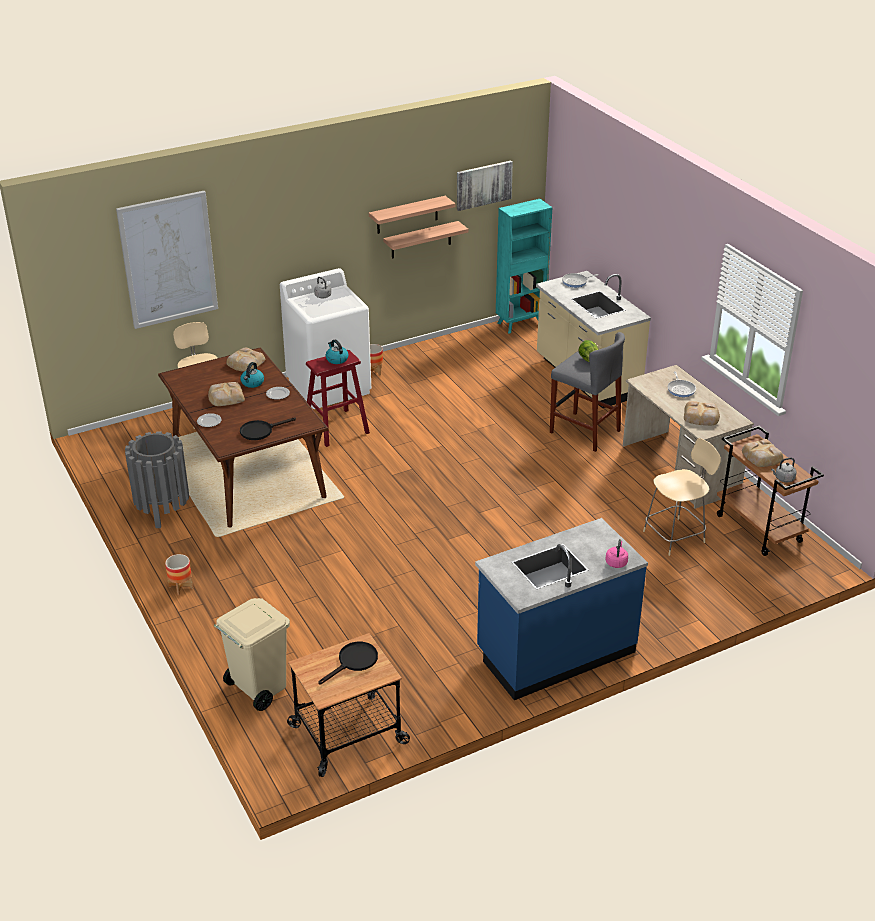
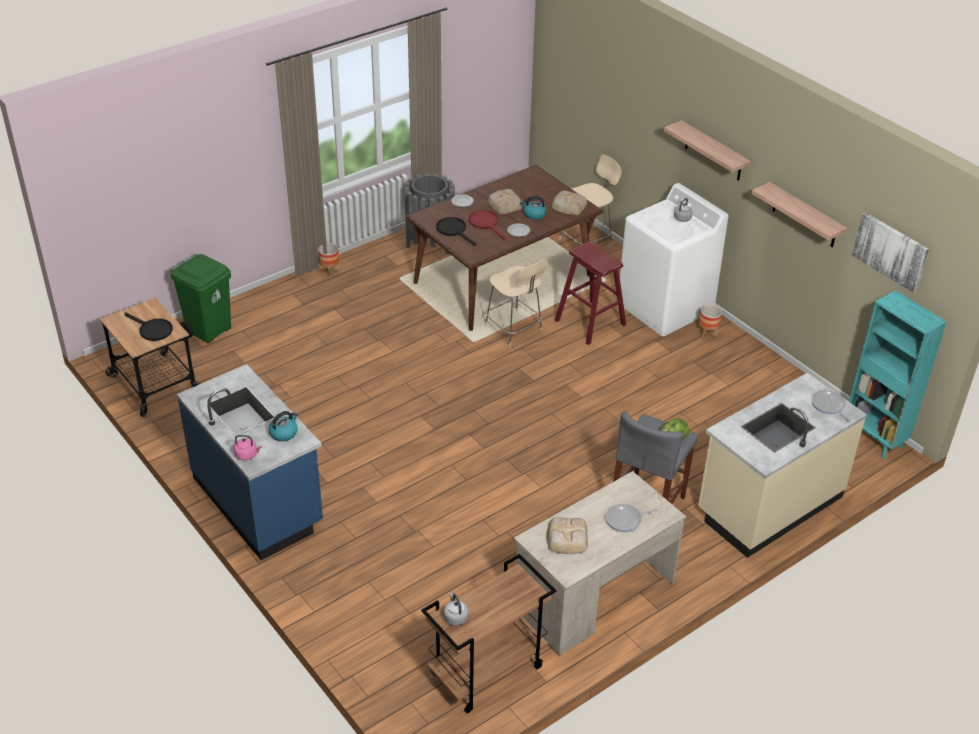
camera: 80 degrees right, 5 degrees up
picture [116,191,218,329] -> none
beige trash can [214,598,290,711] -> green trash can [170,254,231,343]
kettle [326,339,349,364] -> kettle moved to [269,411,298,441]
shelf [383,221,468,259] -> shelf moved to [664,120,751,181]
beige chair [643,438,721,556] -> beige chair moved to [485,260,548,347]
bread [742,439,783,467] -> none
none -> red frying pan [469,210,506,240]

